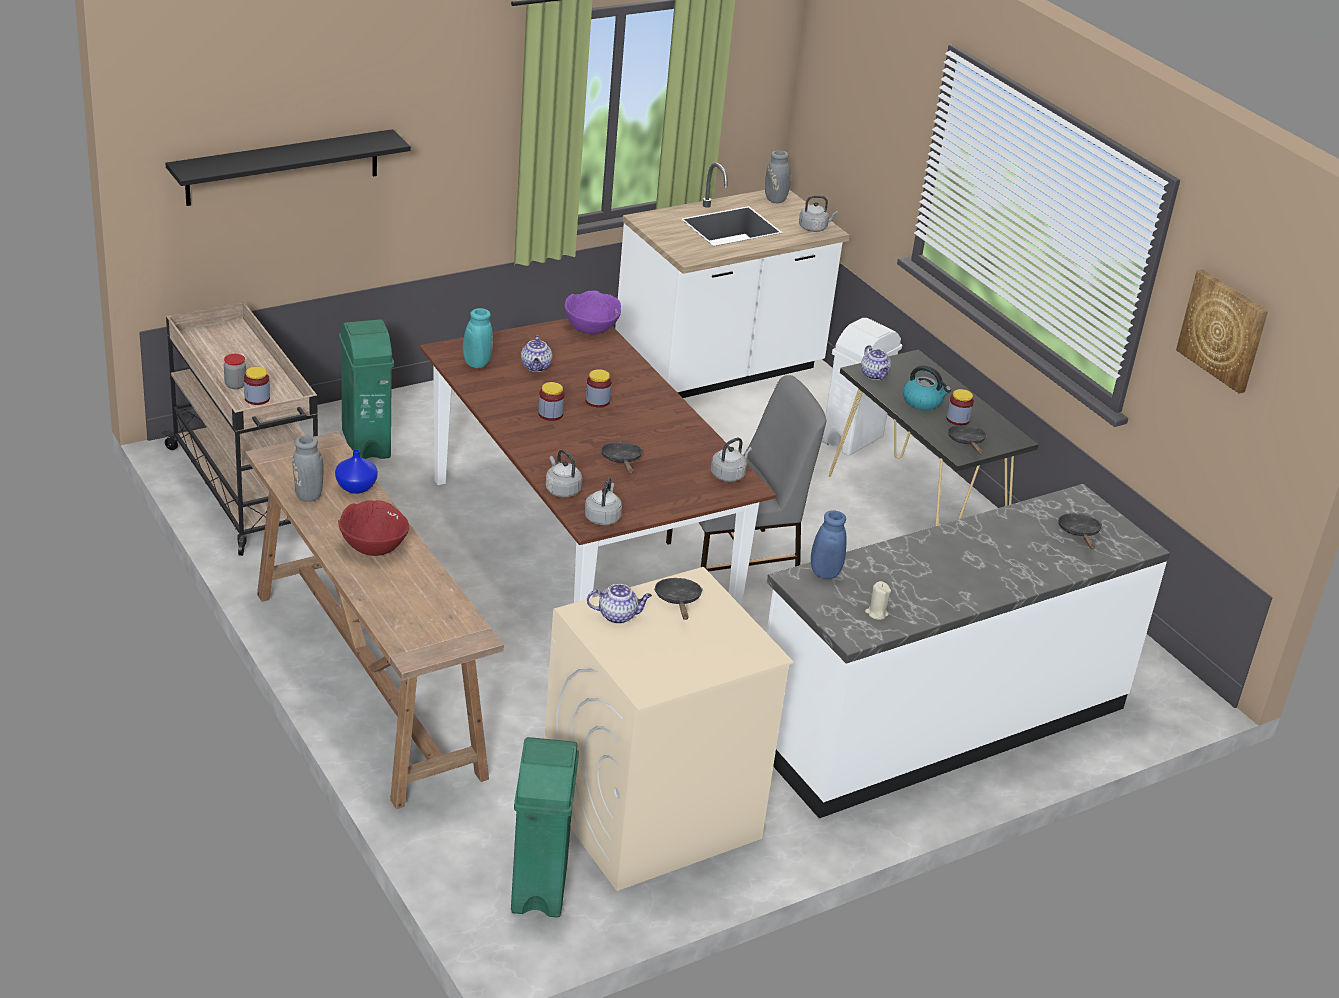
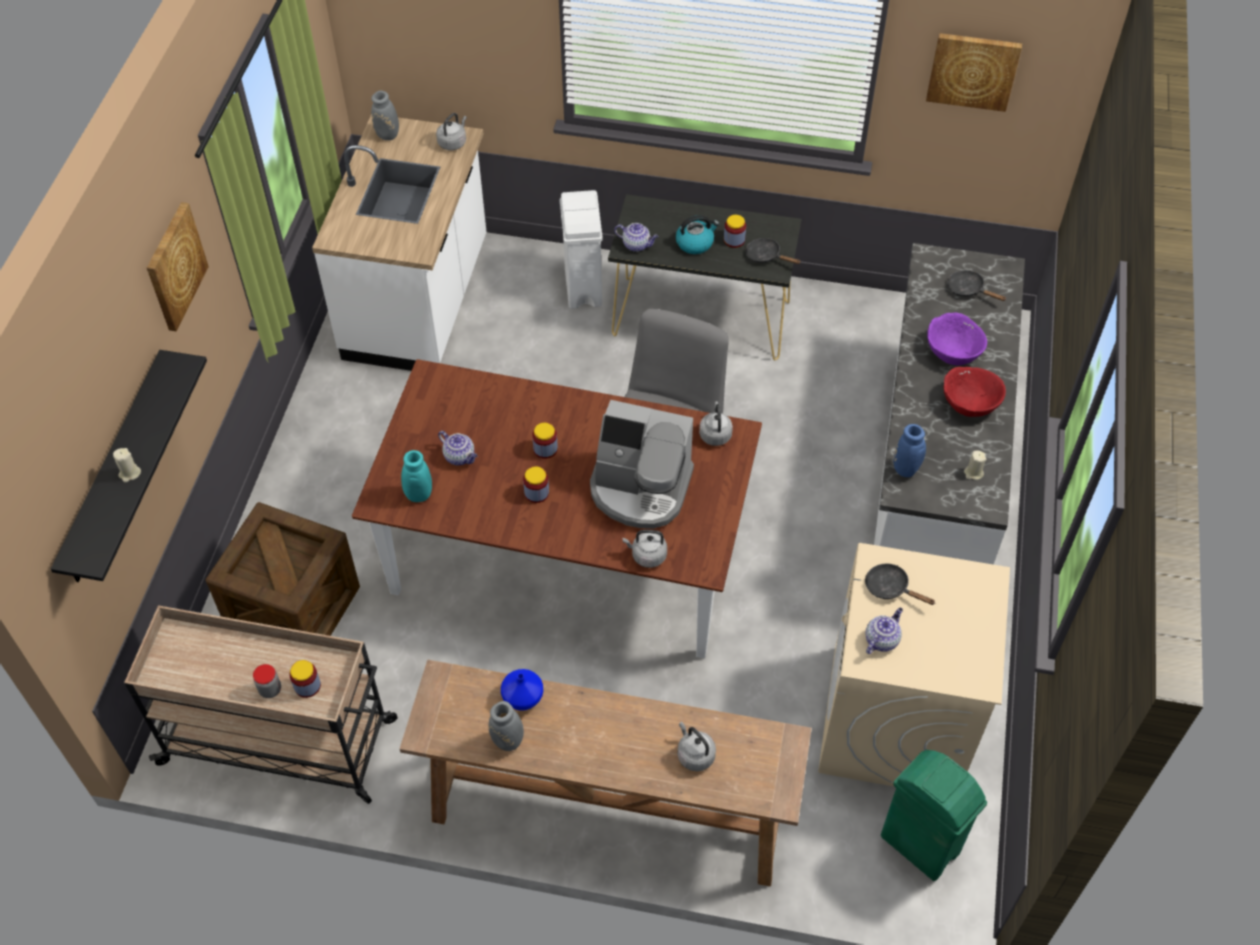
camera: 45 degrees left, 20 degrees up
red bowl [338,500,409,556] -> red bowl moved to [943,367,1006,417]
green trash can [339,319,394,459] -> crate [206,502,360,636]
purple bowl [564,290,621,334] -> purple bowl moved to [927,313,987,365]
grey kettle [585,477,622,525] -> grey kettle moved to [677,721,716,771]
black frying pan [601,442,643,474] -> coffee machine [590,400,694,529]
none -> beige candle [113,448,141,483]
none -> picture [147,202,209,331]

